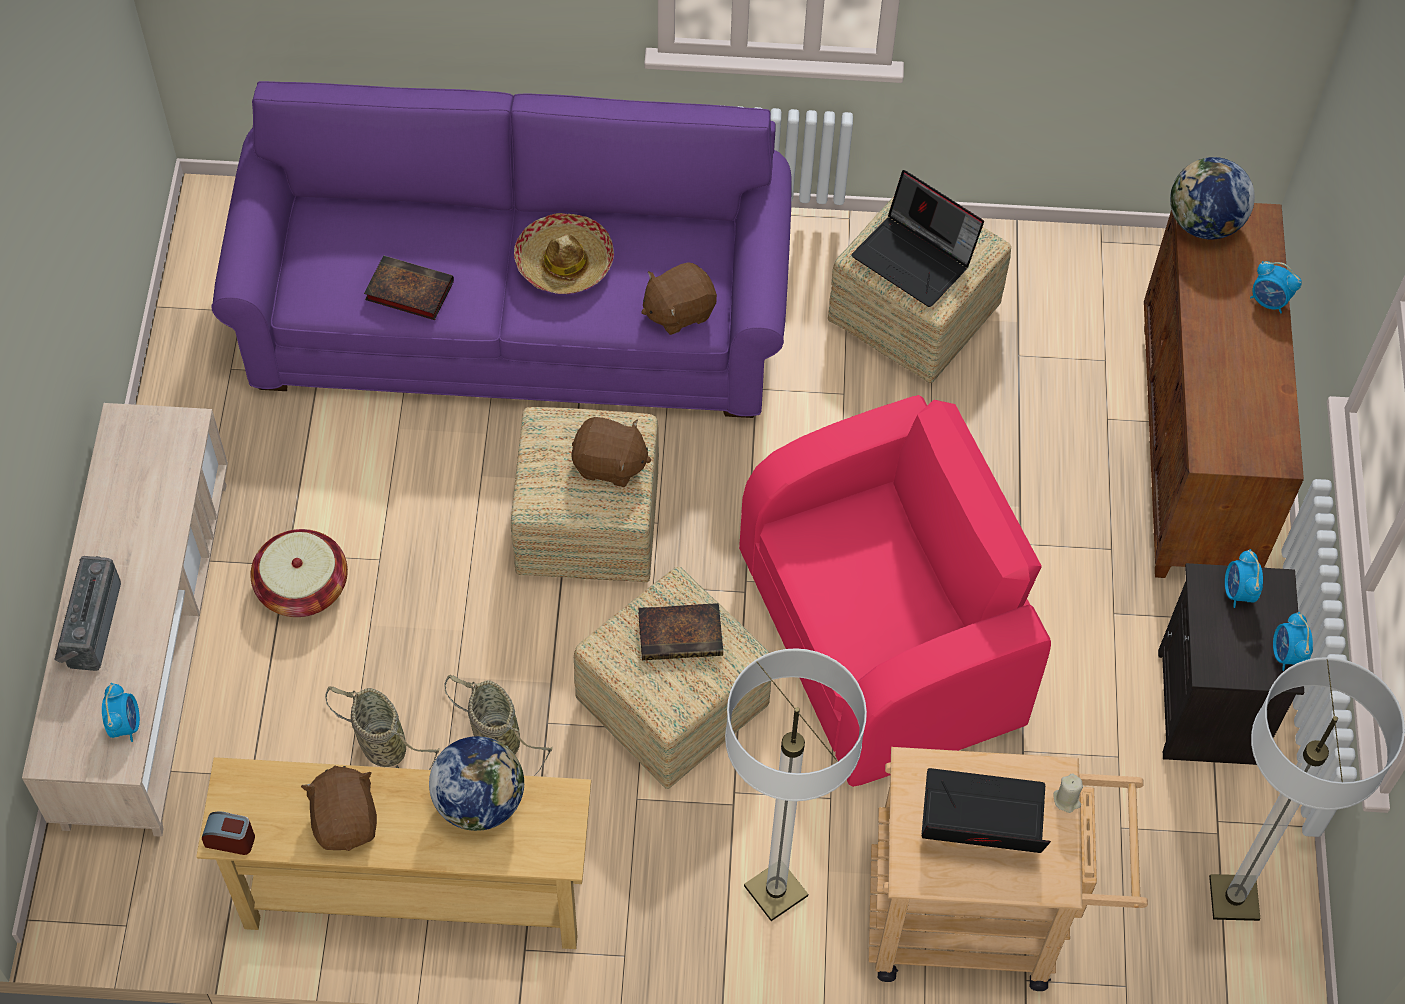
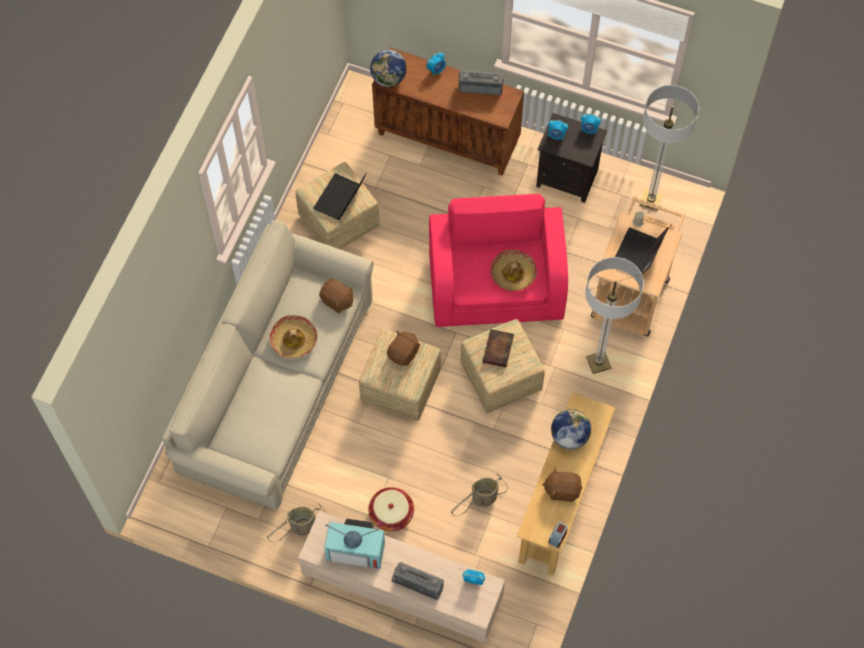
camera: 70 degrees left, 5 degrees up
purple sofa [211,81,792,418] -> beige sofa [162,220,373,511]
book [364,255,454,320] -> none
basket [444,675,553,776] -> basket moved to [267,503,326,542]
brown plush toy [642,262,717,335] -> brown plush toy turned 45 degrees counterclockwise [319,279,353,313]
laptop [851,170,984,307] -> laptop turned 150 degrees clockwise [313,173,366,220]
none -> television [324,519,385,569]
none -> radio [458,70,504,95]
none -> hat [490,250,537,291]

